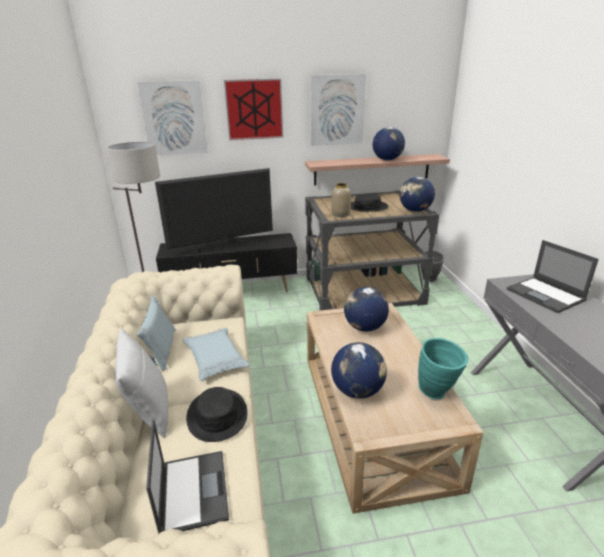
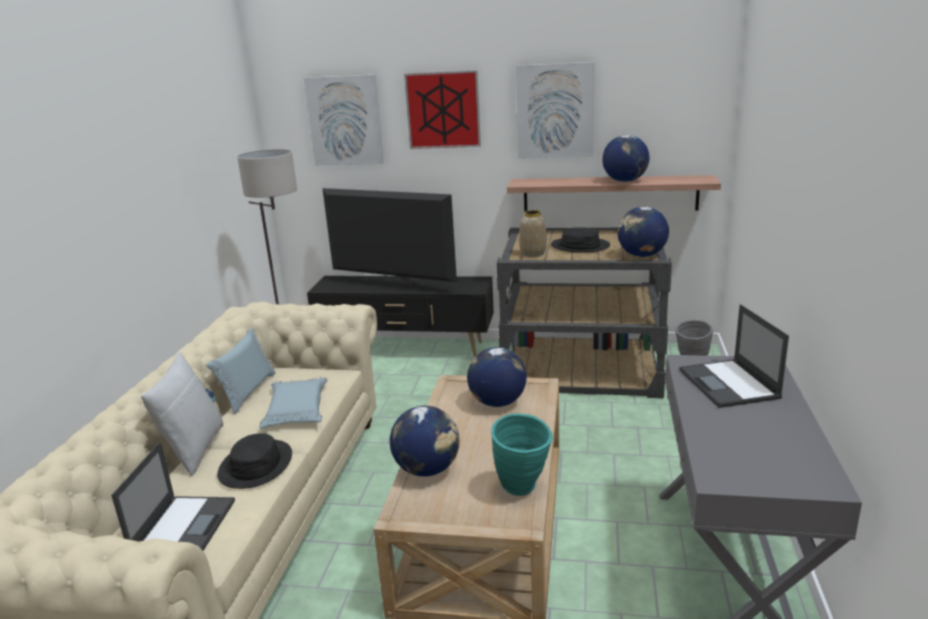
camera: 20 degrees right, 5 degrees down
television [155,168,273,253] -> television turned 150 degrees counterclockwise [322,188,457,290]

